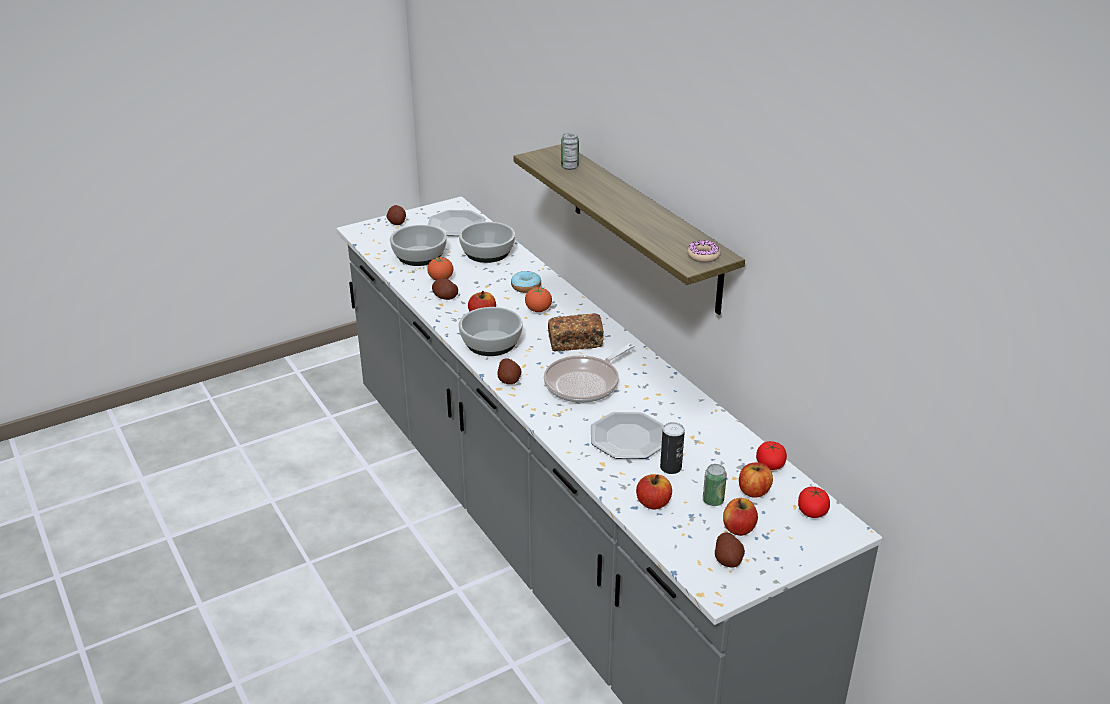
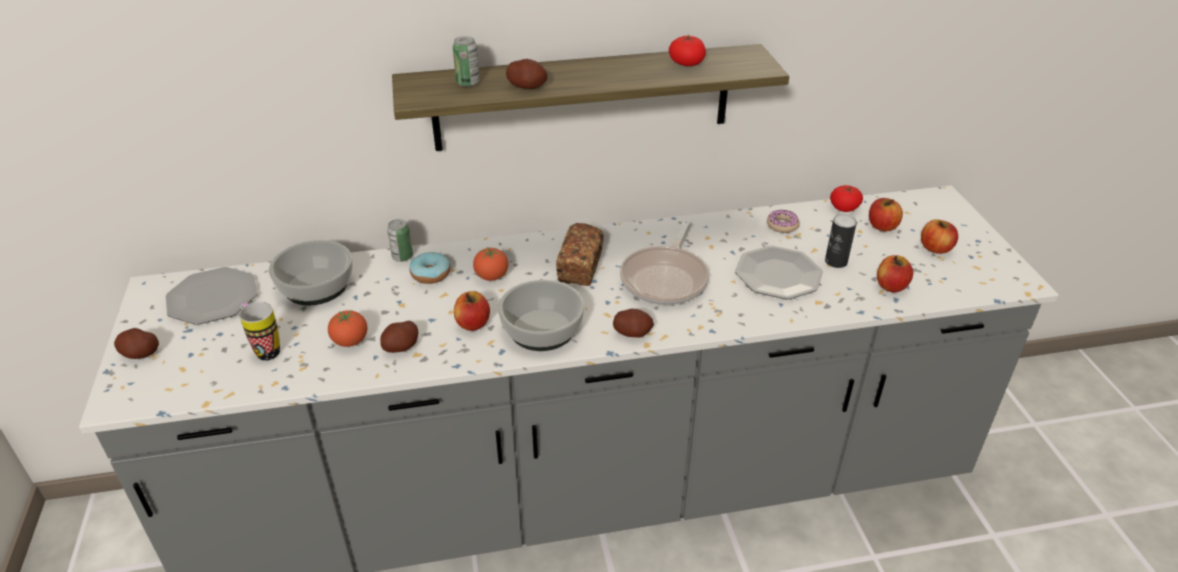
camera: 70 degrees left, 5 degrees up
bowl [390,225,447,266] -> mug [239,302,280,361]
frying pan [544,343,635,403] -> frying pan turned 45 degrees clockwise [620,221,709,305]
donut [687,240,721,263] -> donut moved to [767,210,800,233]
can [703,464,727,506] -> can moved to [387,219,413,262]
potato [715,533,745,567] -> potato moved to [506,59,547,89]
tomato [798,487,830,518] -> tomato moved to [669,35,706,66]

